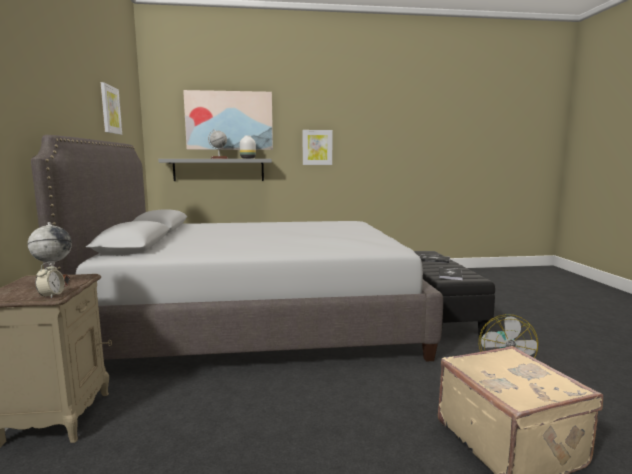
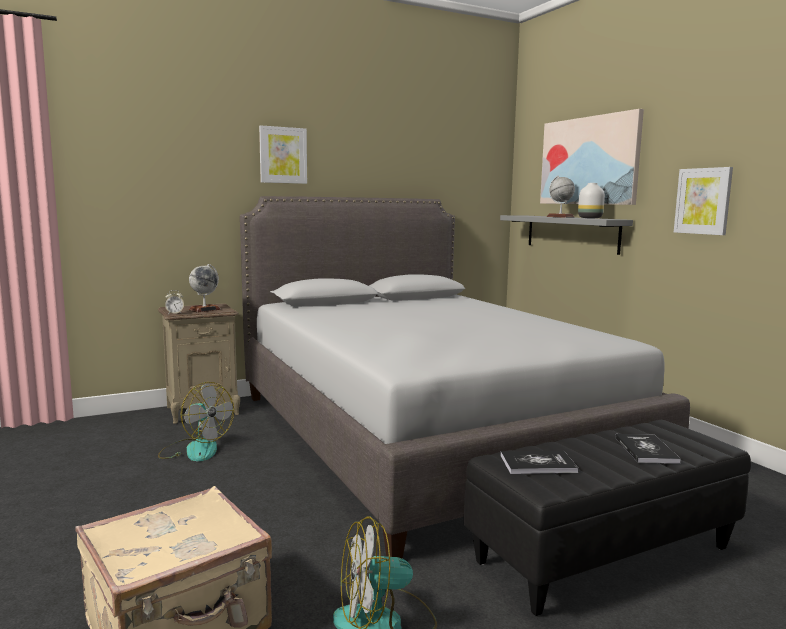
camera: 70 degrees right, 0 degrees up
picture [101,82,122,135] -> picture moved to [259,125,307,184]
none -> fan [158,382,234,462]

